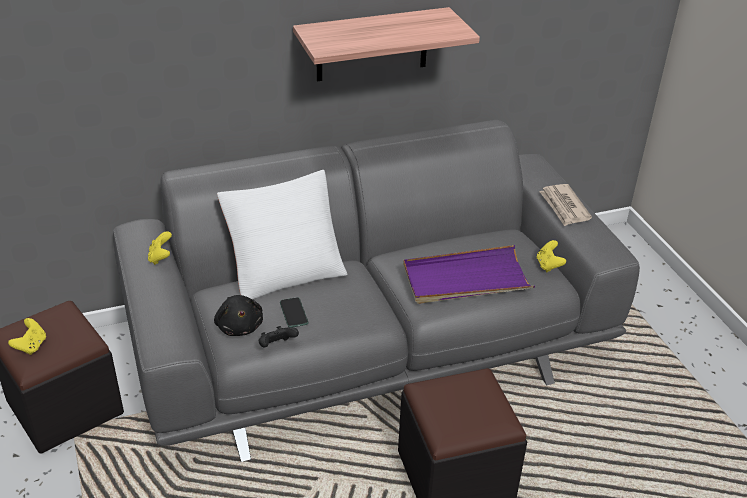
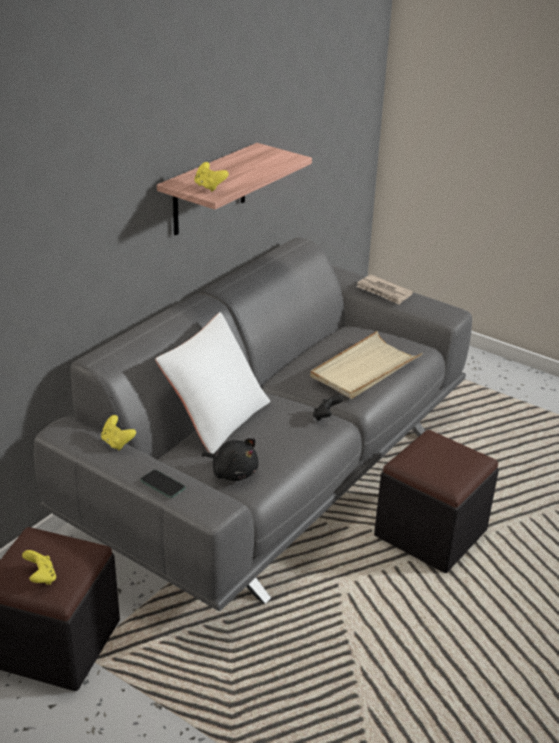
camera: 35 degrees left, 5 degrees down
black game controller [259,326,299,348] -> black game controller moved to [313,395,344,421]
phone [280,297,308,327] -> phone moved to [140,470,186,498]
purple tray [403,245,535,304] -> beige tray [310,331,423,399]
yellow game controller [537,240,566,272] -> yellow game controller moved to [194,162,229,192]

